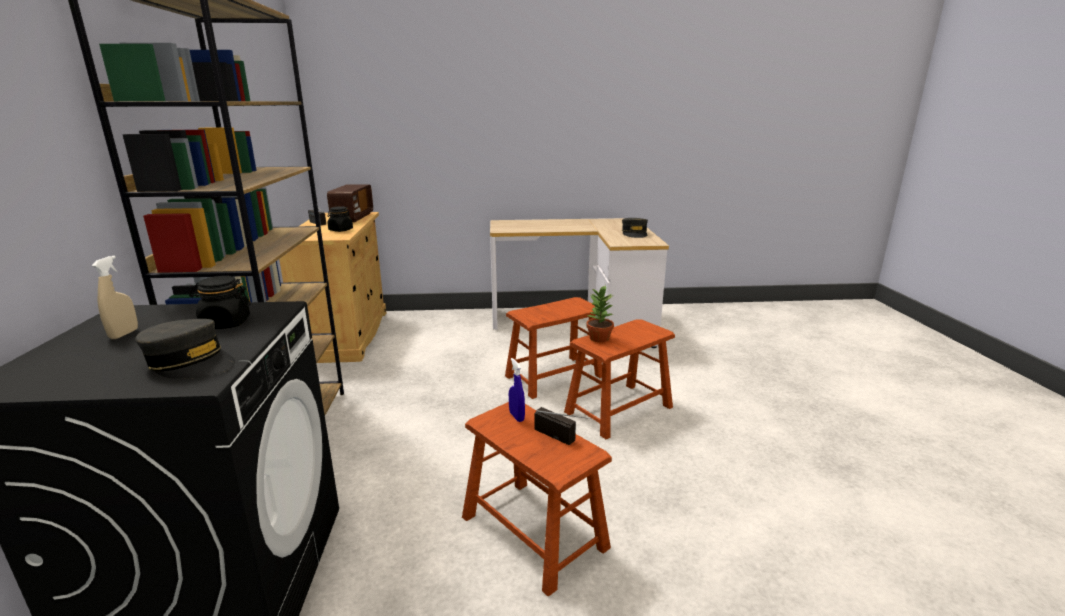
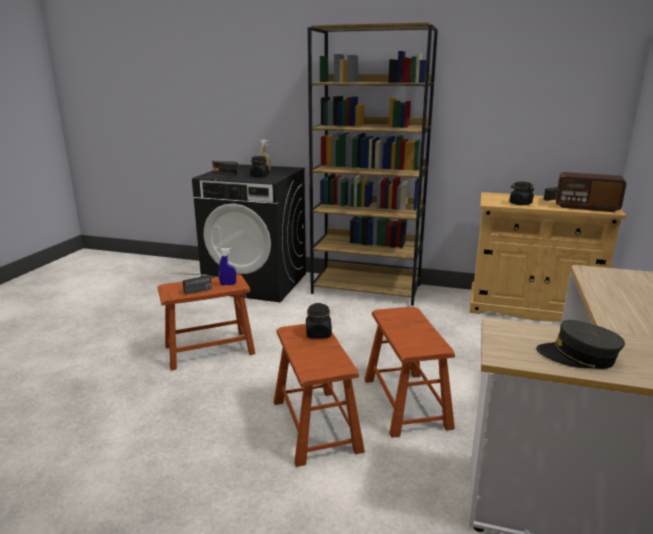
camera: 110 degrees right, 0 degrees up
potted plant [586,285,614,342] -> black jar [306,303,332,339]

